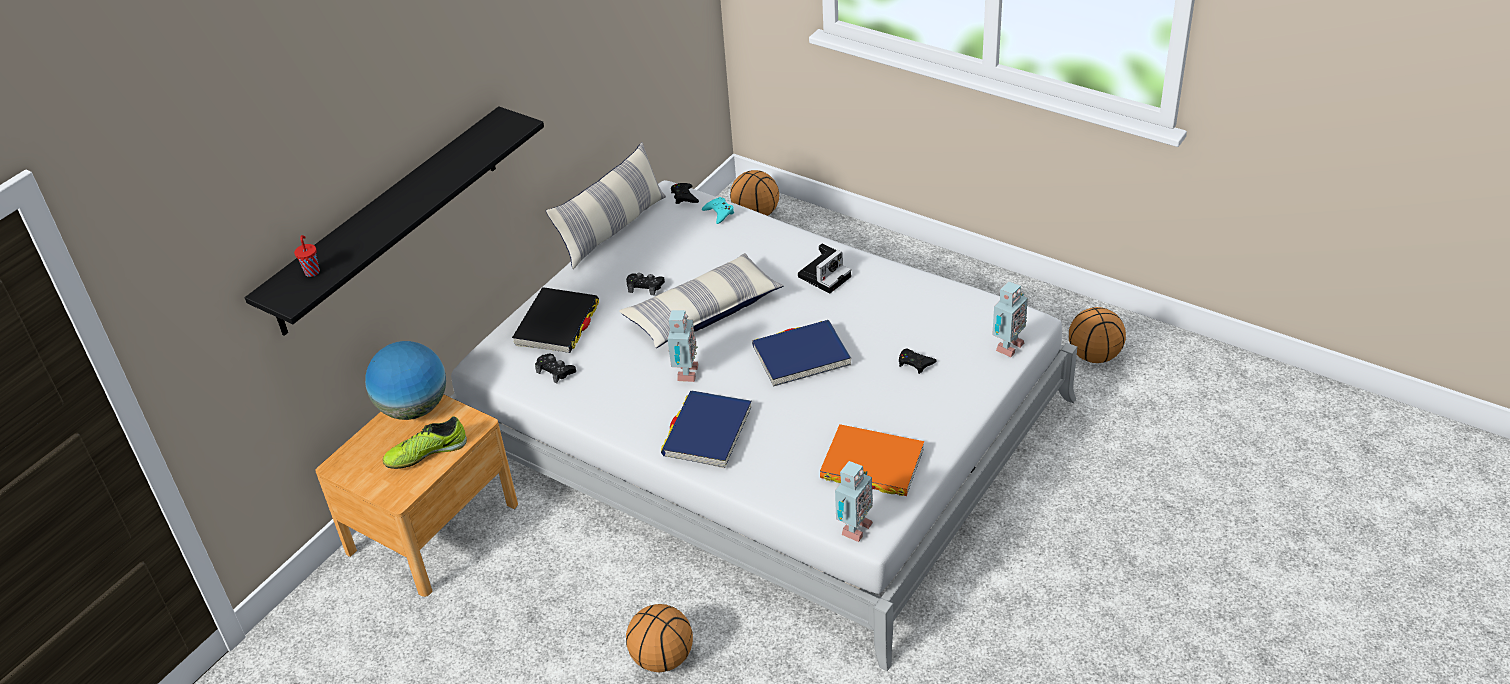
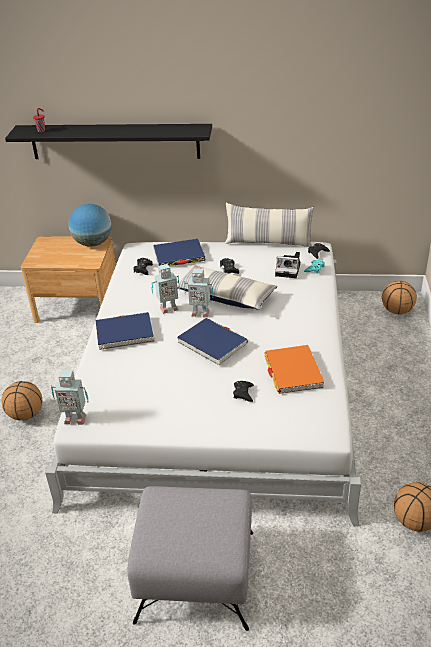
camera: 60 degrees right, 5 degrees down
shoe [383,416,467,469] -> none
black book [512,287,599,353] -> blue book [153,239,205,266]
camera [798,244,851,294] -> camera moved to [275,252,300,278]
orange book [820,424,924,496] -> orange book moved to [264,345,324,394]
toy robot [992,281,1028,357] -> toy robot moved to [184,268,214,317]
none -> grey ottoman [127,486,253,631]

